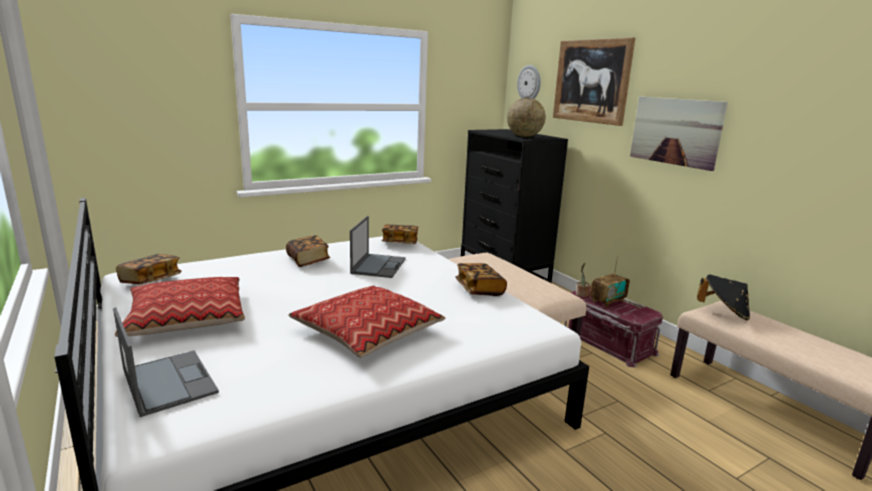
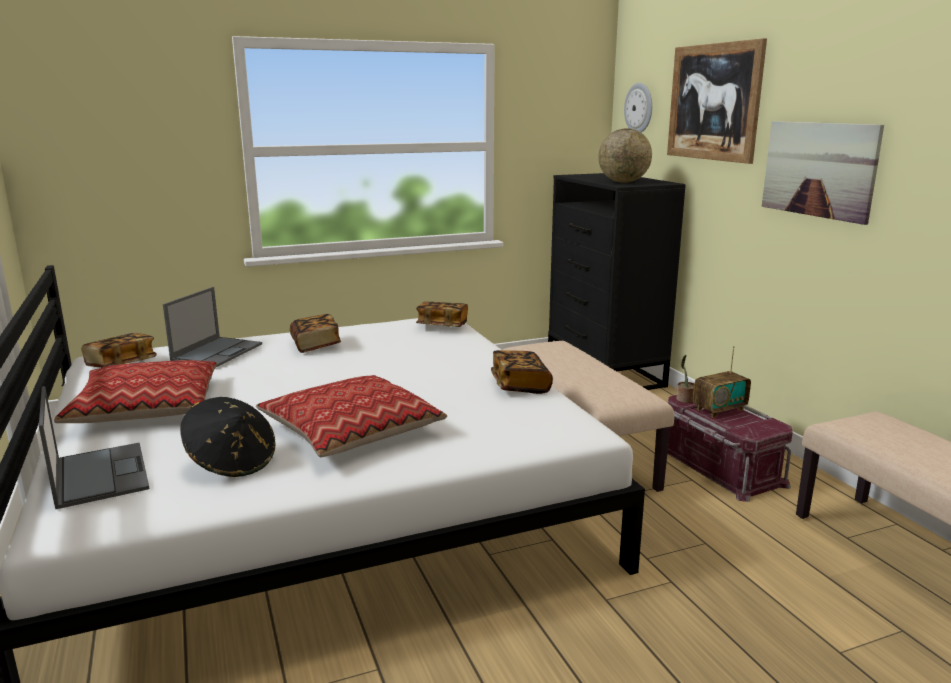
camera: 10 degrees right, 0 degrees up
laptop [350,216,406,278] -> laptop moved to [163,287,262,367]
black hat [697,274,750,320] -> black hat moved to [180,397,275,477]

